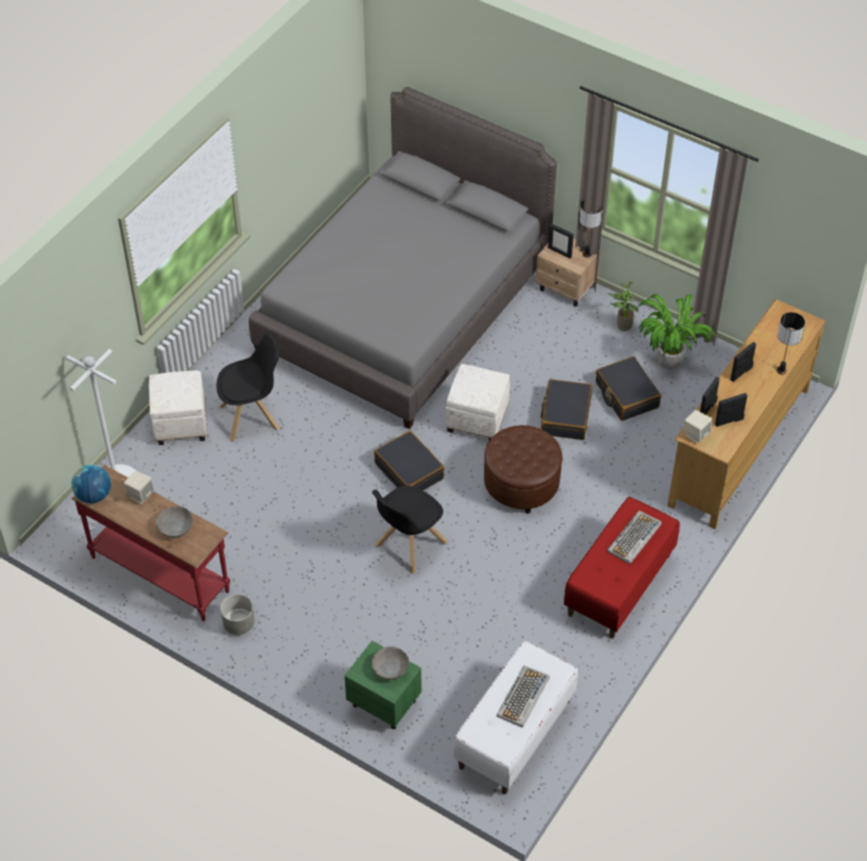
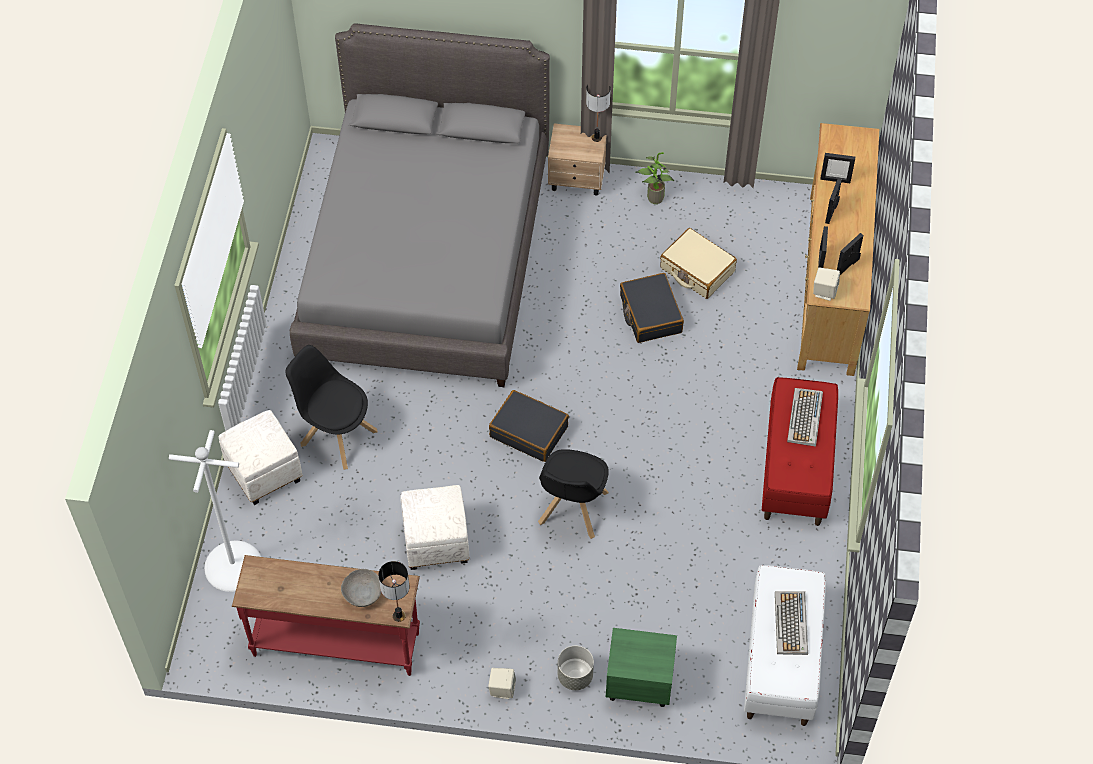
camera: 25 degrees left, 5 degrees up
globe [71,465,111,503] -> none
beige speaker [124,471,155,504] -> beige speaker moved to [488,668,516,699]
black chair [217,332,280,442] -> black chair turned 105 degrees counterclockwise [285,345,378,470]
grey planter [221,594,255,635] -> grey planter moved to [558,646,594,690]
grey bowl [372,646,409,680] -> none
white ottoman [446,364,510,440] -> white ottoman moved to [400,485,470,570]
brown ottoman [484,425,562,514] -> none
picture frame [548,223,574,258] -> picture frame moved to [820,153,855,183]
black suitcase [596,356,661,421] -> beige suitcase [660,228,737,299]
potted plant [638,294,716,370] -> none
table lamp [777,312,805,375] -> table lamp moved to [378,561,410,622]

